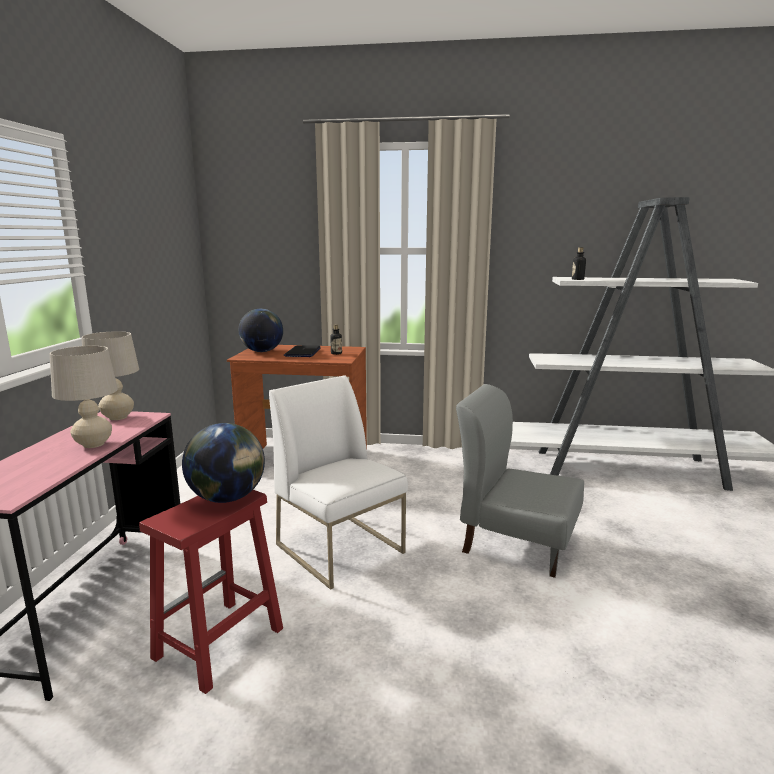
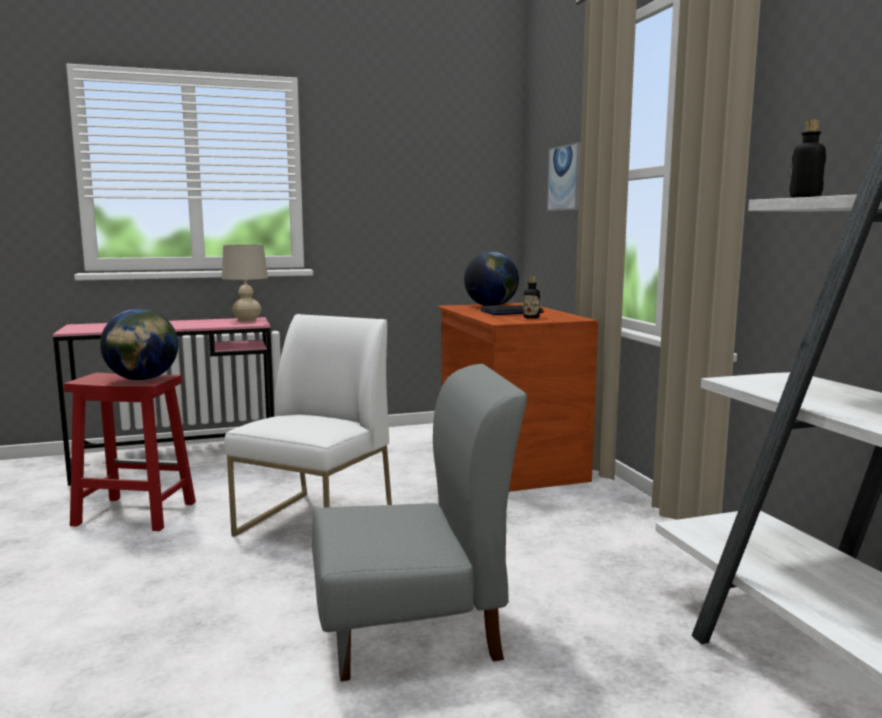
camera: 65 degrees right, 5 degrees down
beige table lamp [50,346,118,448] -> none
grey chair [456,384,584,578] -> grey chair turned 75 degrees clockwise [312,364,527,682]
none -> picture [547,142,581,211]

